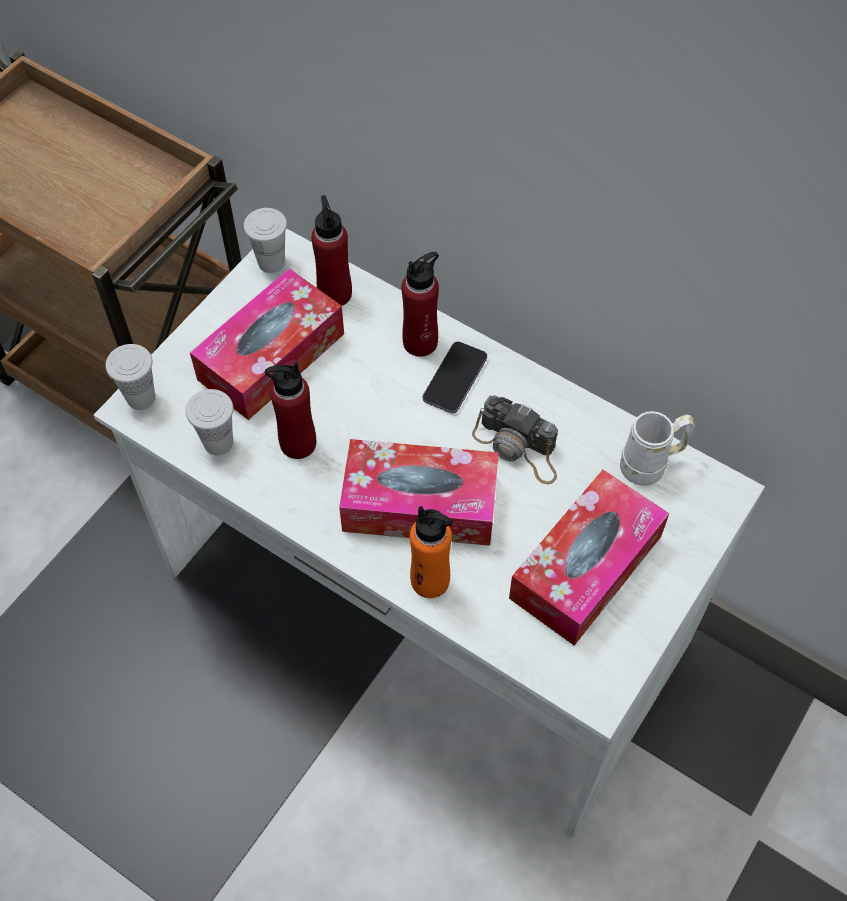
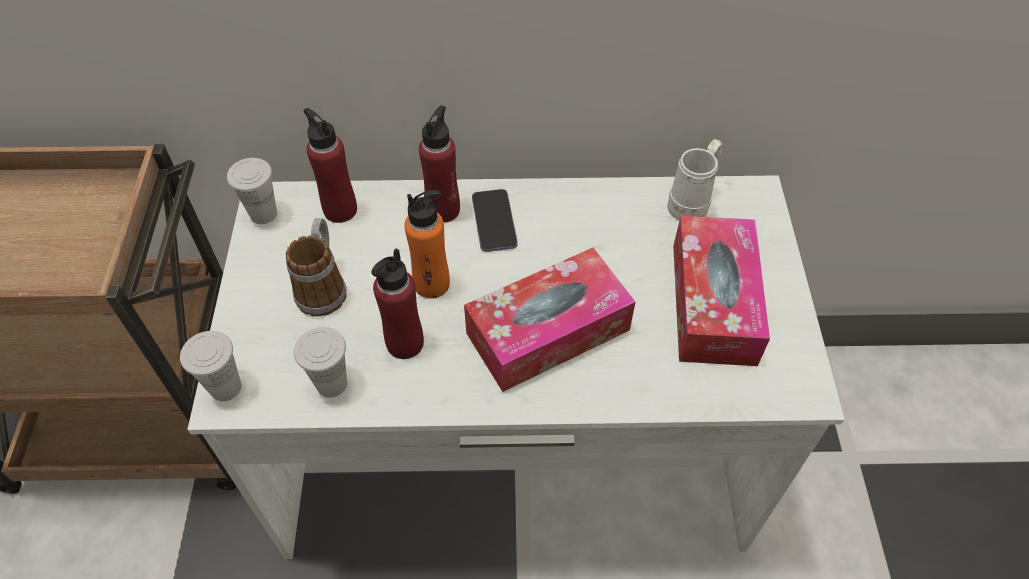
camera: 35 degrees left, 5 degrees down
tissue box [190,268,344,420] -> mug [286,218,347,317]
orange bottle [410,506,452,598] -> orange bottle moved to [404,190,450,299]
camera [472,396,558,485] -> none

